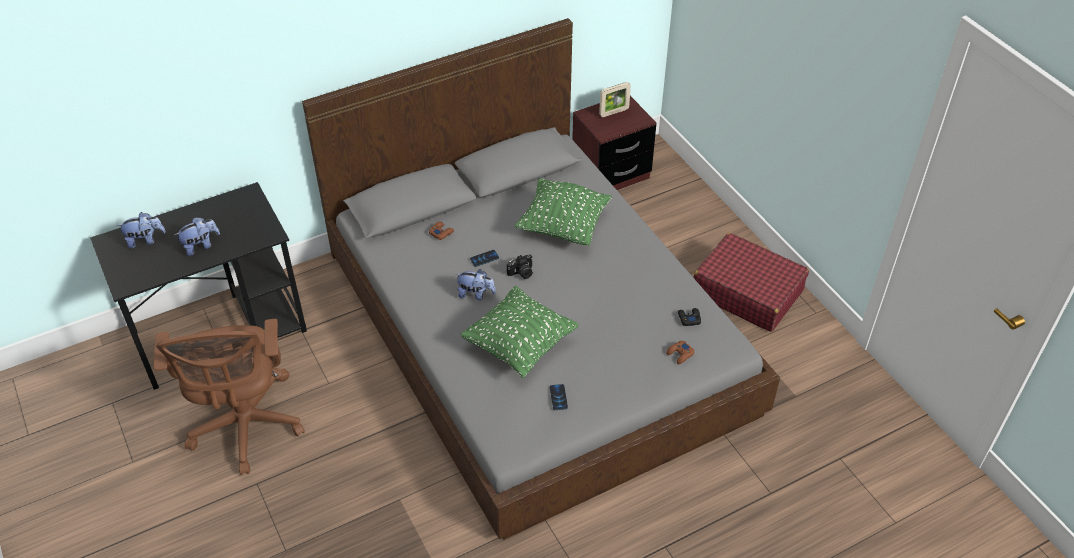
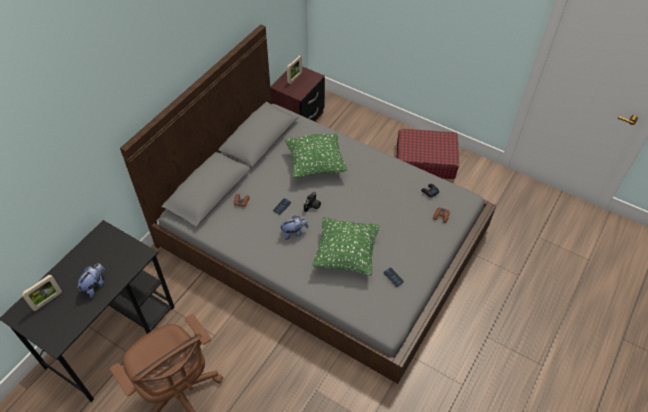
camera: 30 degrees left, 5 degrees up
plush toy [117,212,166,249] -> picture frame [21,275,62,311]

